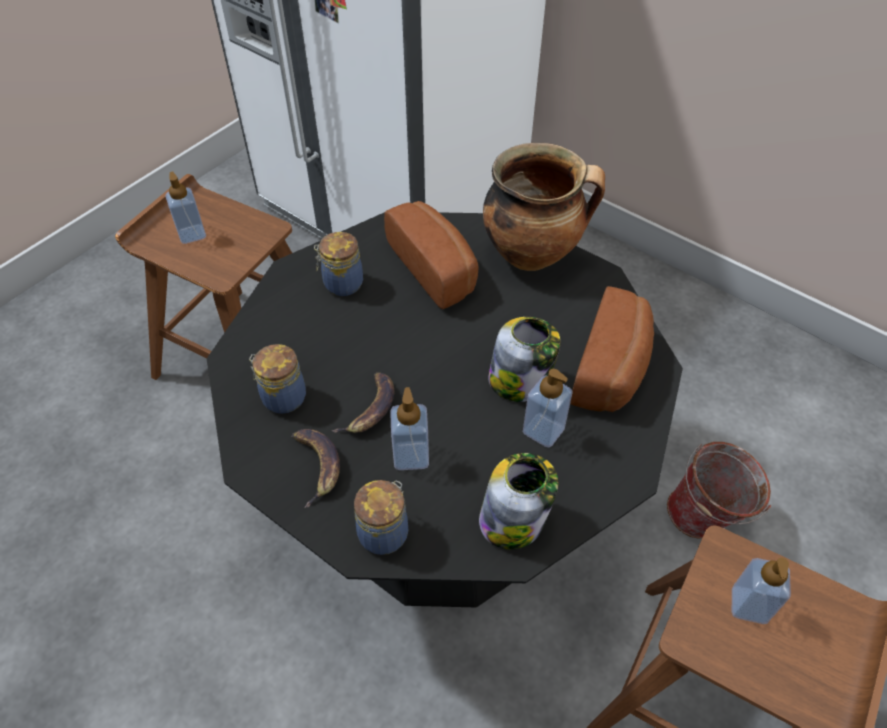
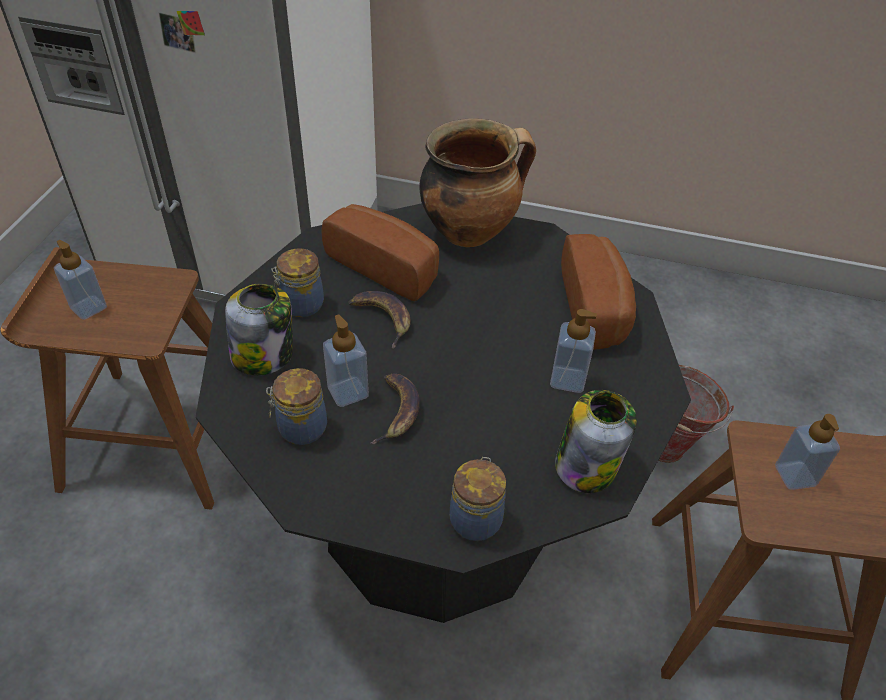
camera: 25 degrees left, 5 degrees down
banana [292,429,340,508] -> banana moved to [348,291,411,349]
soap dispenser [390,387,429,470] -> soap dispenser moved to [323,315,369,407]
jar [488,317,561,402] -> jar moved to [225,284,293,375]

